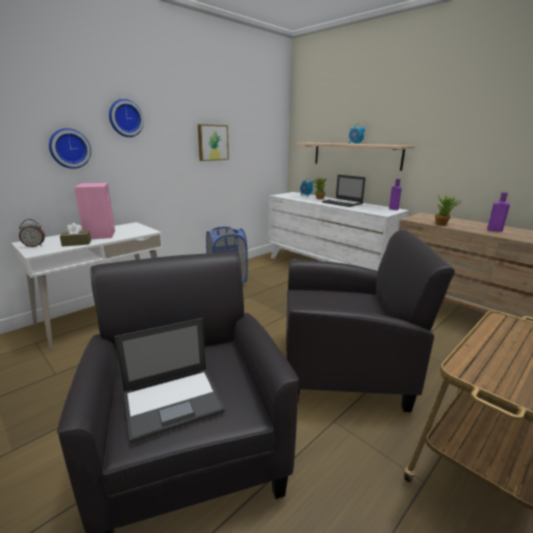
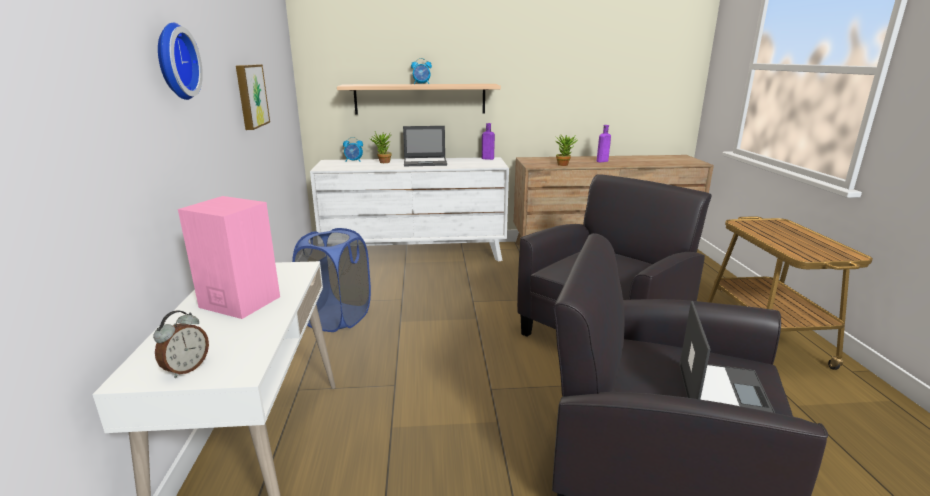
camera: 50 degrees left, 0 degrees up
wall clock [49,128,91,169] -> none
brown tissue box [60,223,91,247] -> none

